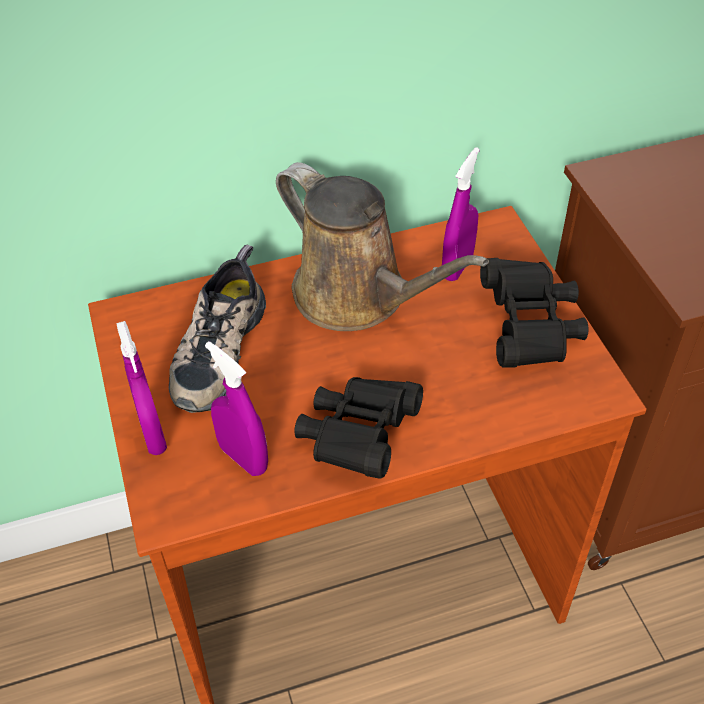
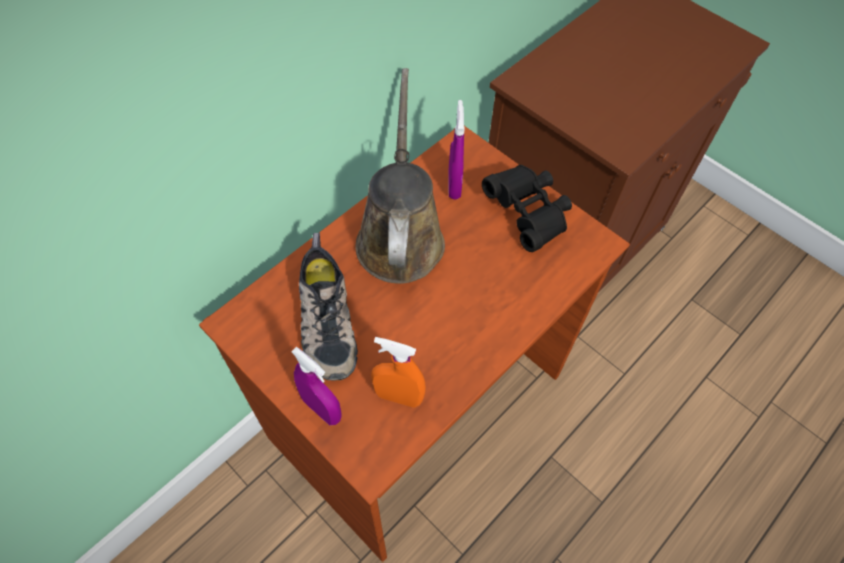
camera: 30 degrees left, 10 degrees up
purple spray bottle [205,341,268,476] -> orange spray bottle [371,337,426,408]
brown watering can [276,162,489,331] -> brown watering can turned 105 degrees counterclockwise [356,68,445,284]
black binoculars [294,377,423,479] -> none

